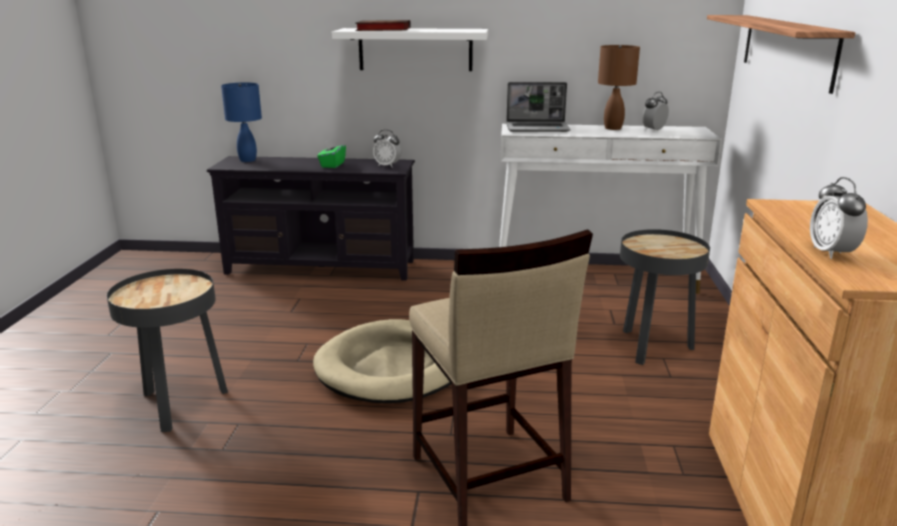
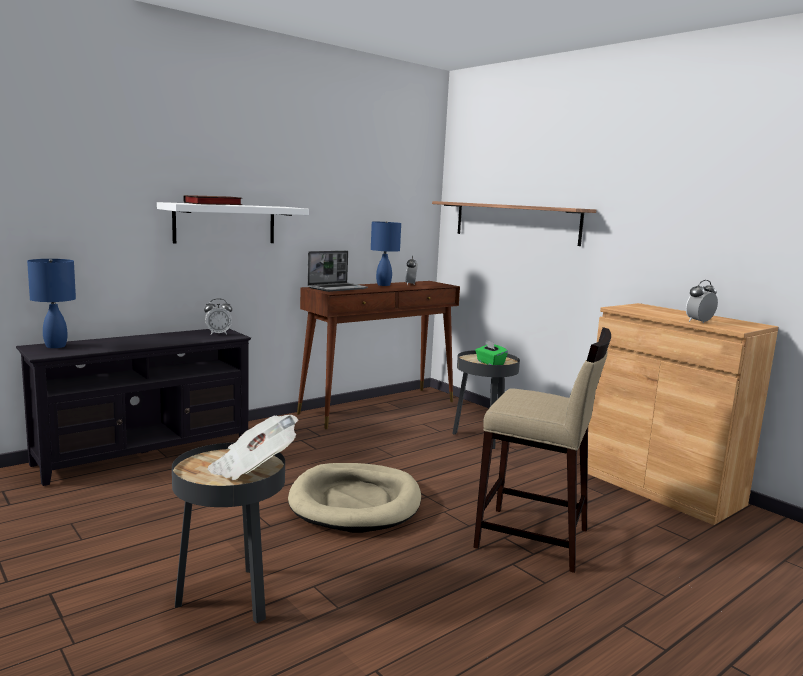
camera: 45 degrees left, 10 degrees down
green tissue box [317,139,346,168] -> green tissue box moved to [475,340,508,365]
white console table [499,124,722,294] -> brown console table [297,281,460,429]
brown table lamp [598,45,640,130] -> blue table lamp [371,221,401,286]
alarm clock [810,177,868,259] -> alarm clock turned 105 degrees clockwise [686,280,718,323]
none -> newspaper [207,415,298,480]

